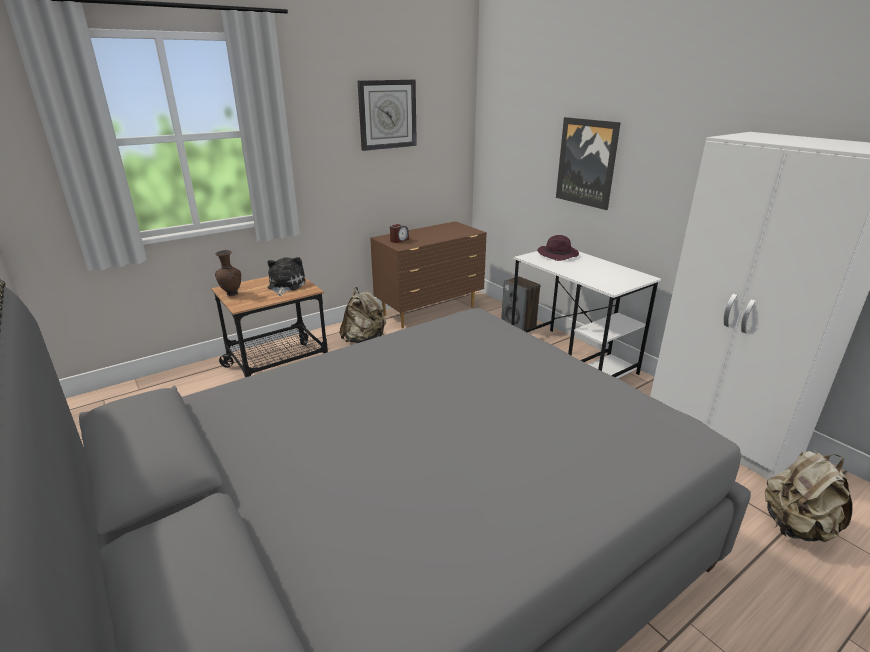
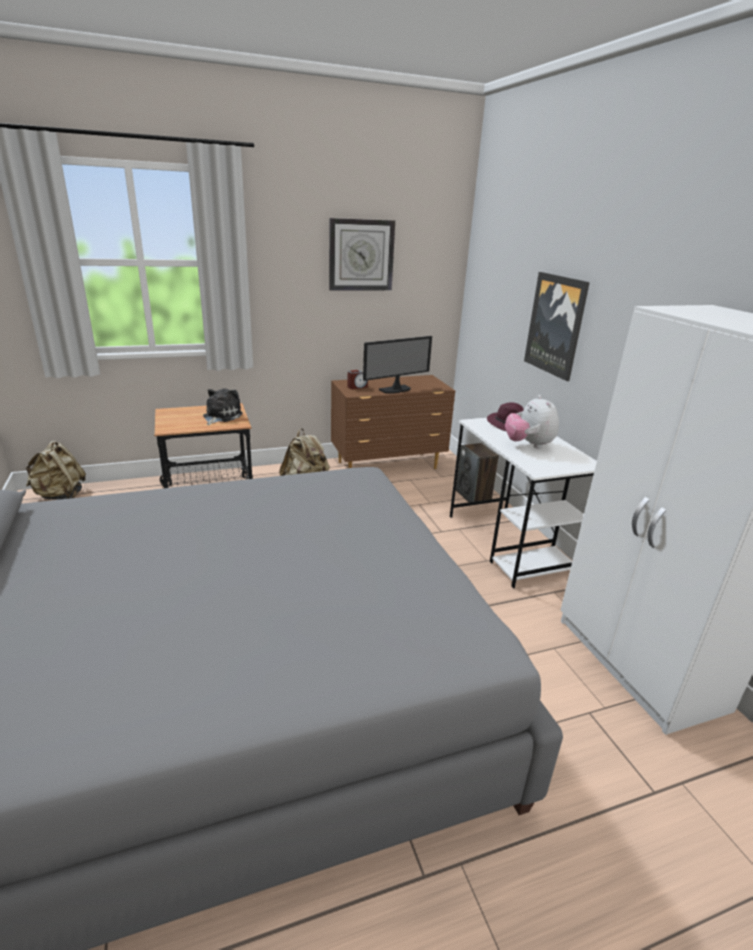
camera: 15 degrees right, 0 degrees up
brown vase [215,250,241,296] -> none
beige backpack [765,451,853,542] -> beige backpack moved to [25,441,86,500]
none -> monitor [363,336,432,394]
none -> plush toy [505,395,559,449]

